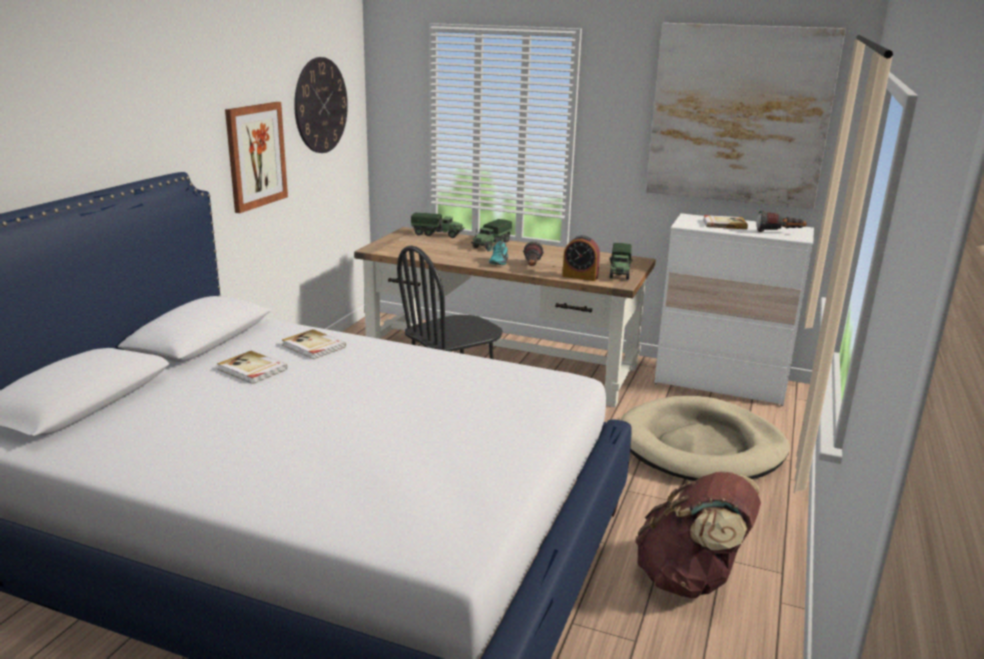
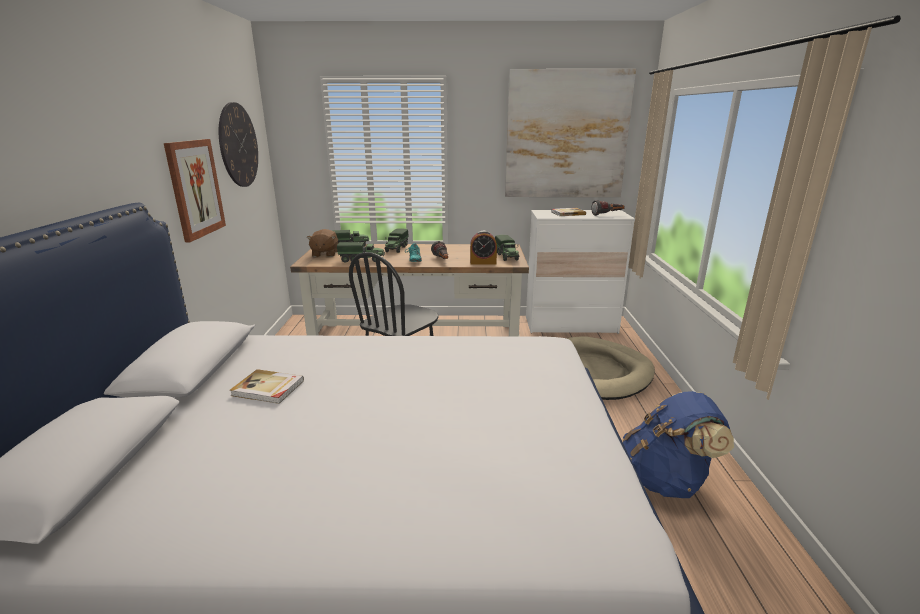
camera: 20 degrees left, 0 degrees up
book [282,329,346,359] -> none
brown backpack [635,471,761,598] -> blue backpack [622,391,734,498]
none -> brown plush toy [307,229,338,257]
none -> toy truck [337,242,385,263]

